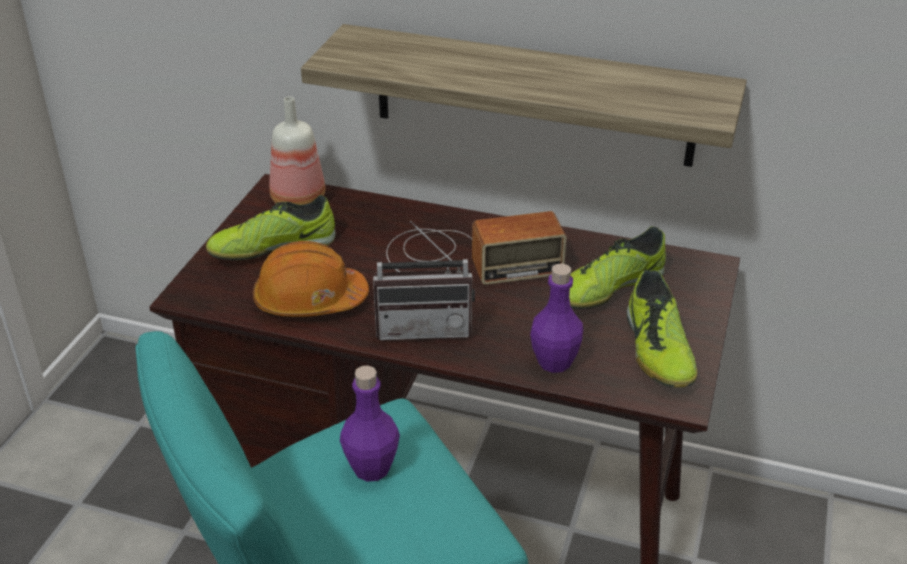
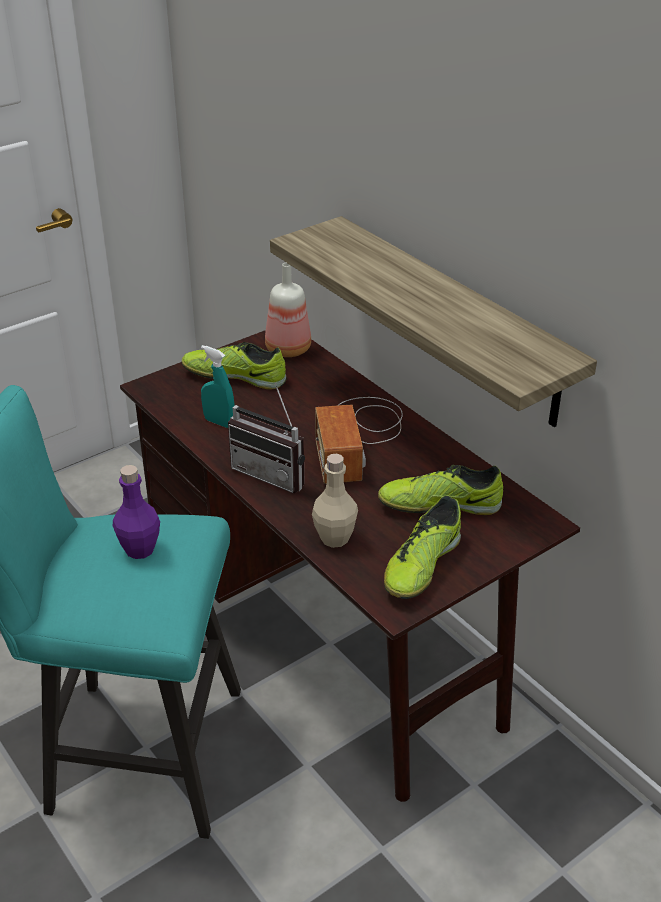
camera: 35 degrees right, 0 degrees up
orange hard hat [253,241,369,317] -> turquoise spray bottle [201,345,235,428]
radio [386,211,567,285] -> radio turned 60 degrees clockwise [315,397,403,484]
purple bottle [530,264,583,373] -> beige bottle [312,454,358,548]

